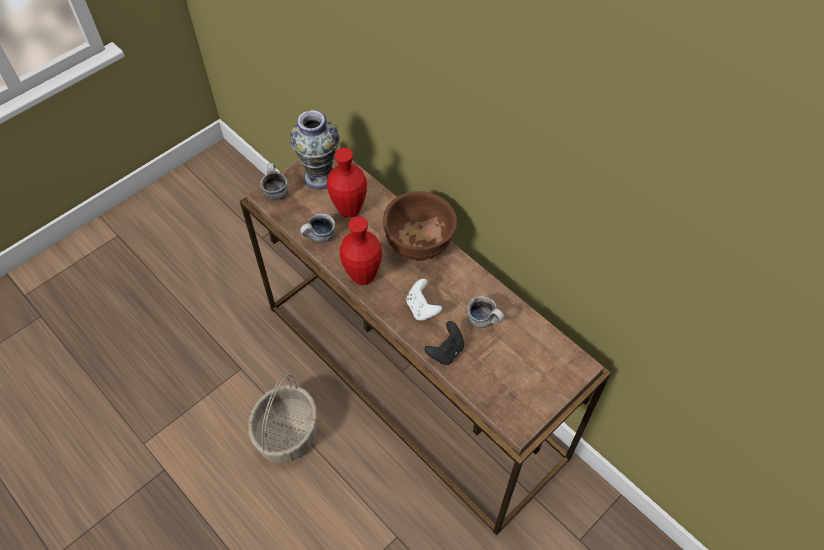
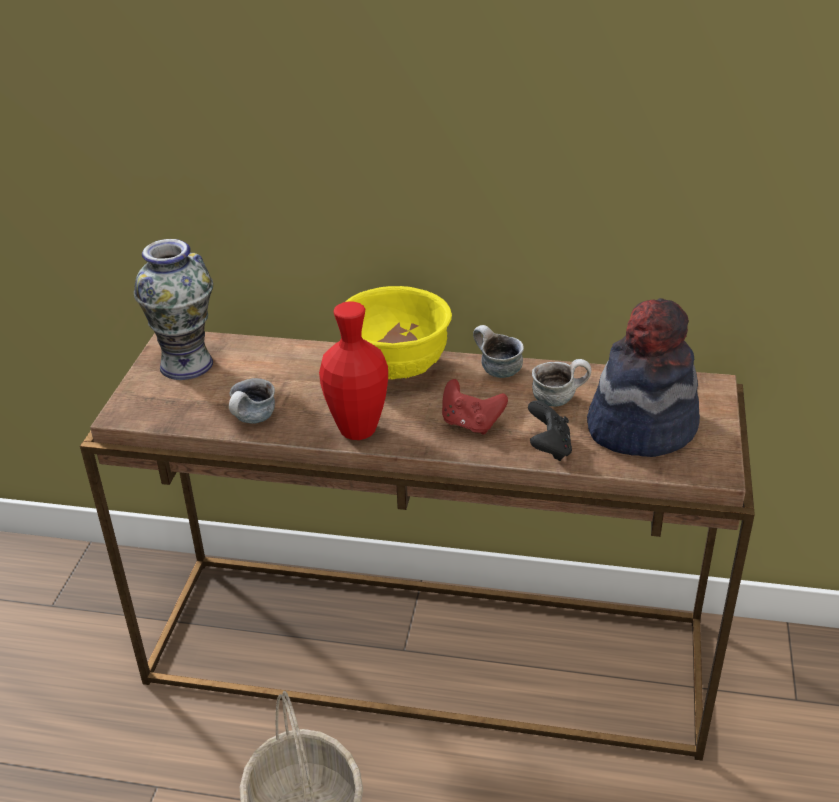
camera: 35 degrees left, 20 degrees down
mug [260,163,288,200] -> mug moved to [473,325,524,378]
red vase [327,148,367,218] -> none
brown bowl [383,191,457,261] -> yellow bowl [345,286,452,379]
white game controller [406,279,442,321] -> red game controller [442,379,508,435]
none -> hat [587,298,700,457]

